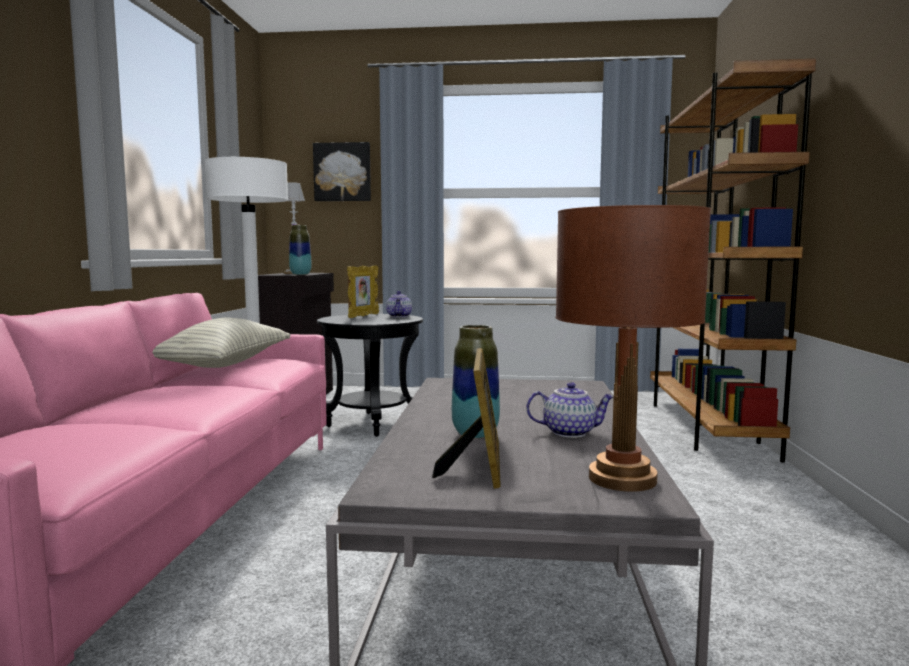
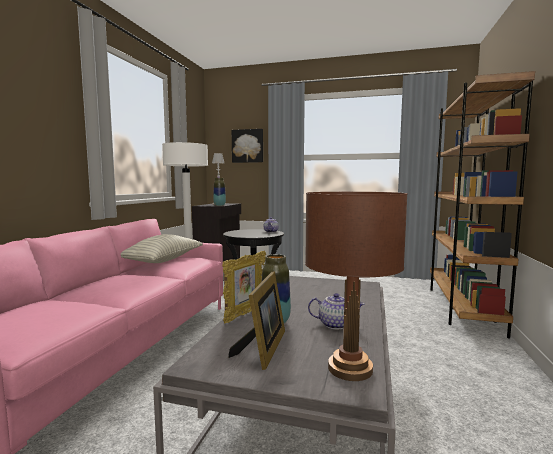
camera: 10 degrees right, 0 degrees up
picture frame [347,265,379,318] -> picture frame moved to [222,251,266,323]

